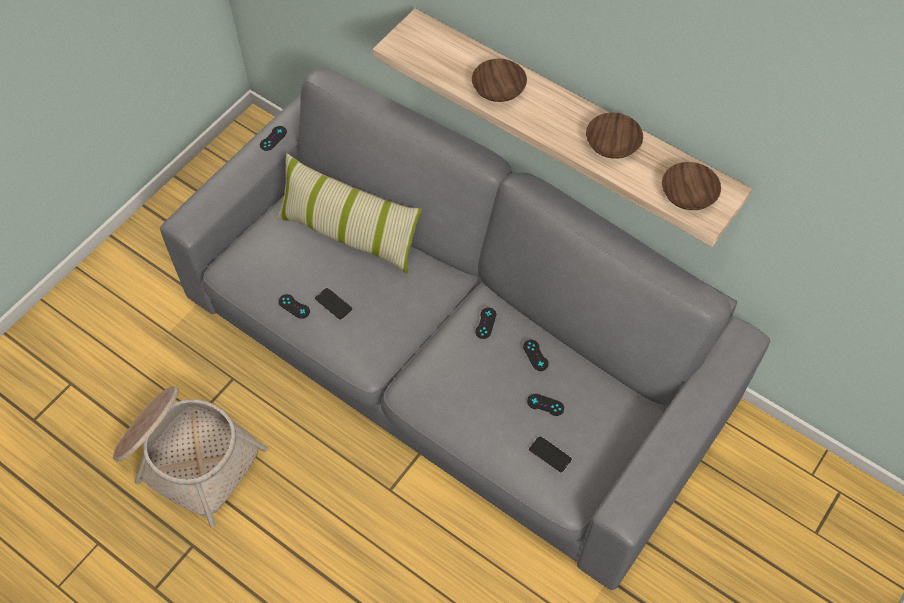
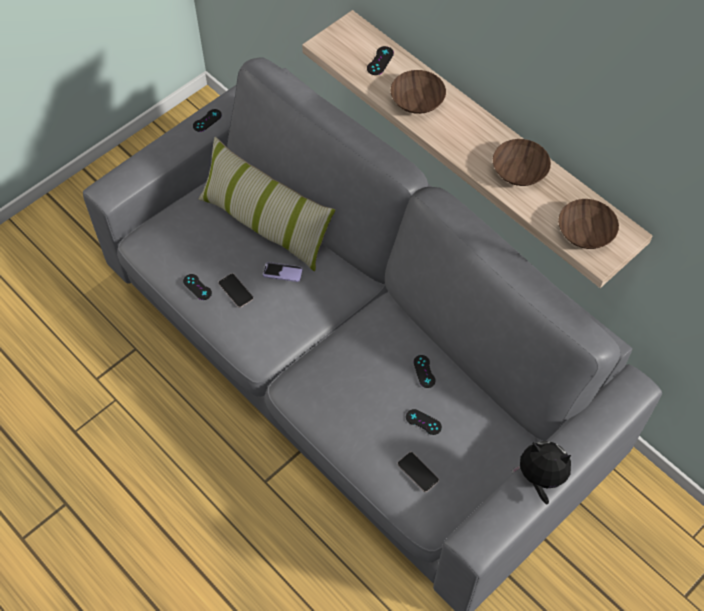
camera: 10 degrees right, 0 degrees up
basket [113,386,268,527] -> none
black game controller [475,307,496,339] -> black game controller moved to [367,46,394,75]
none -> phone [263,262,303,282]
none -> plush toy [512,441,571,505]

